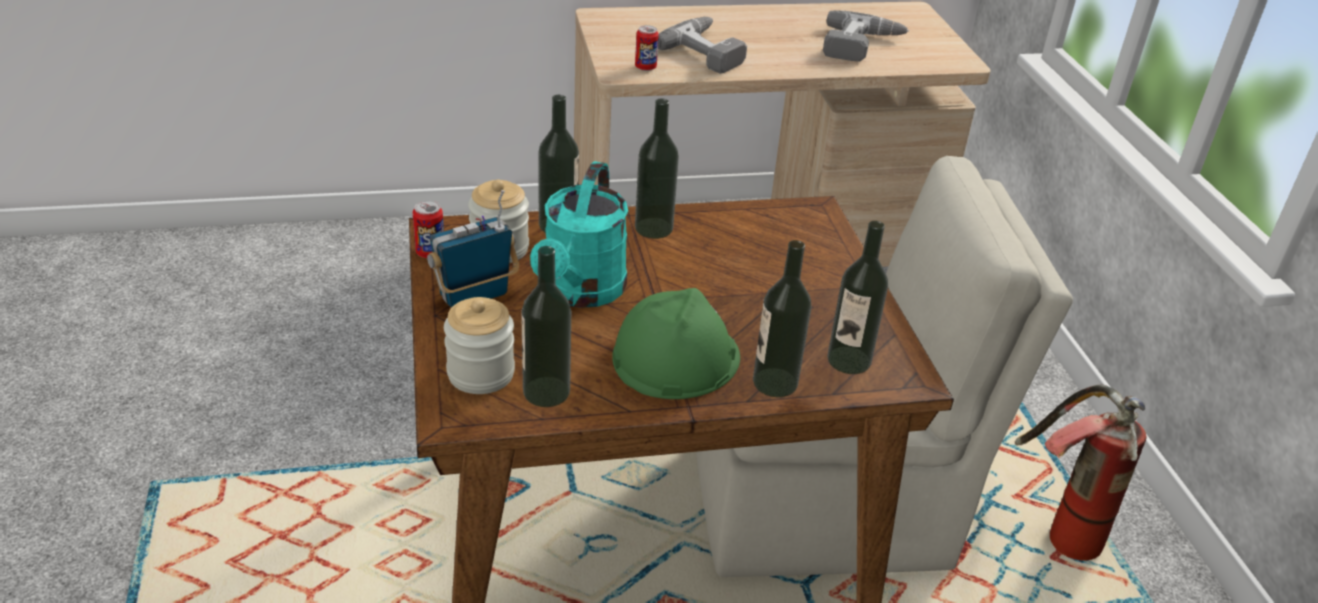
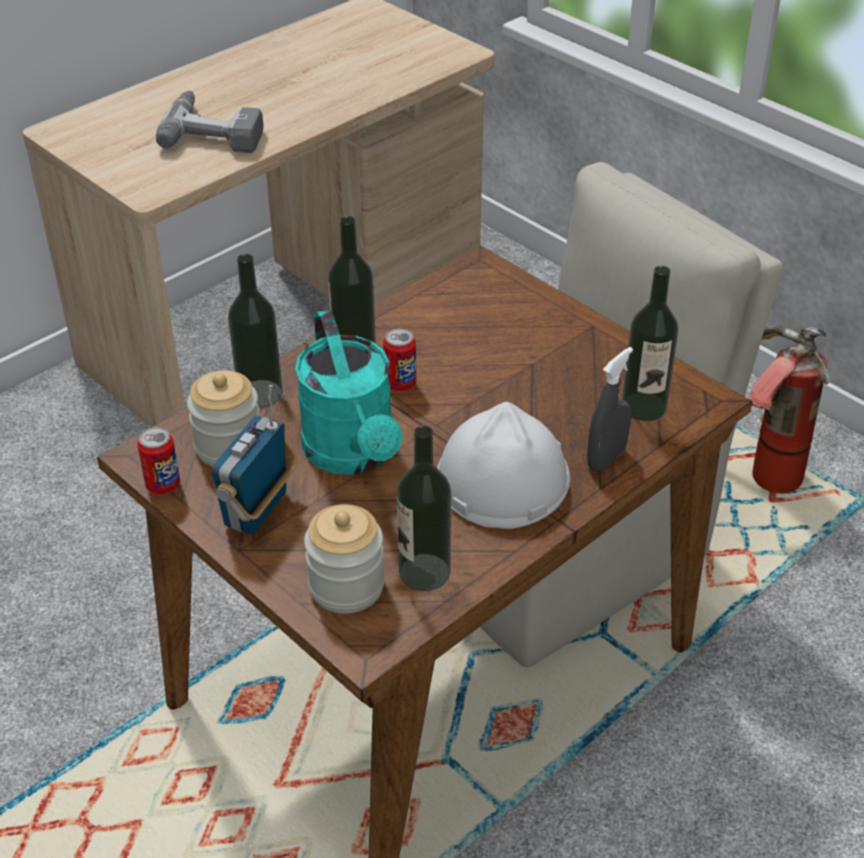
camera: 30 degrees left, 5 degrees up
green hard hat [612,288,740,399] -> white hard hat [437,402,570,529]
can [635,25,659,71] -> can moved to [383,329,416,391]
bottle [753,240,811,397] -> grey spray bottle [587,347,633,471]
power drill [823,10,909,62] -> none

